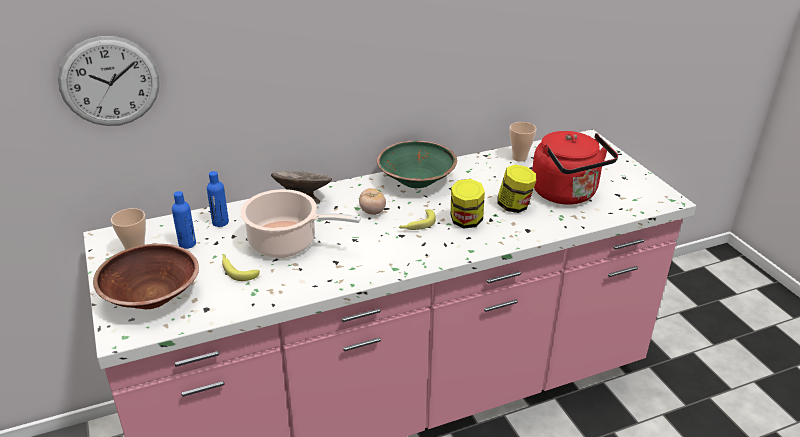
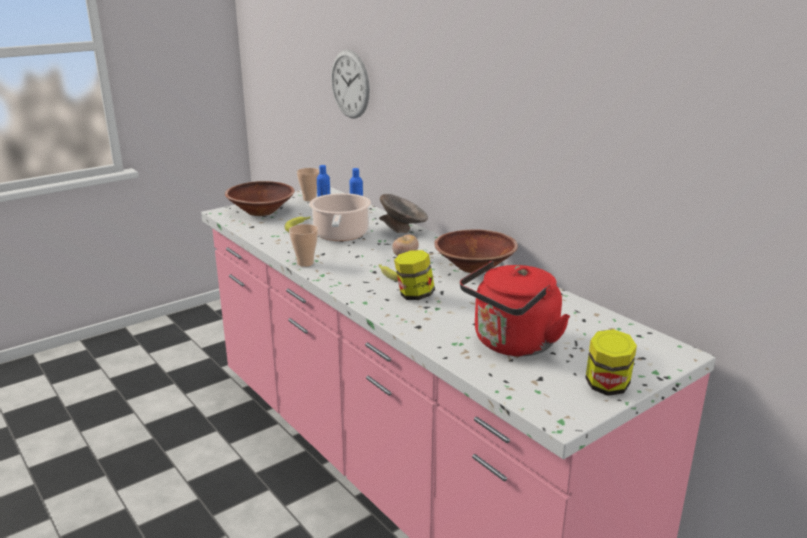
camera: 75 degrees right, 10 degrees down
green bowl [377,141,457,188] -> brown bowl [434,230,518,273]
jar [497,164,536,213] -> jar moved to [585,329,637,396]
cup [510,122,537,162] -> cup moved to [289,224,318,267]

